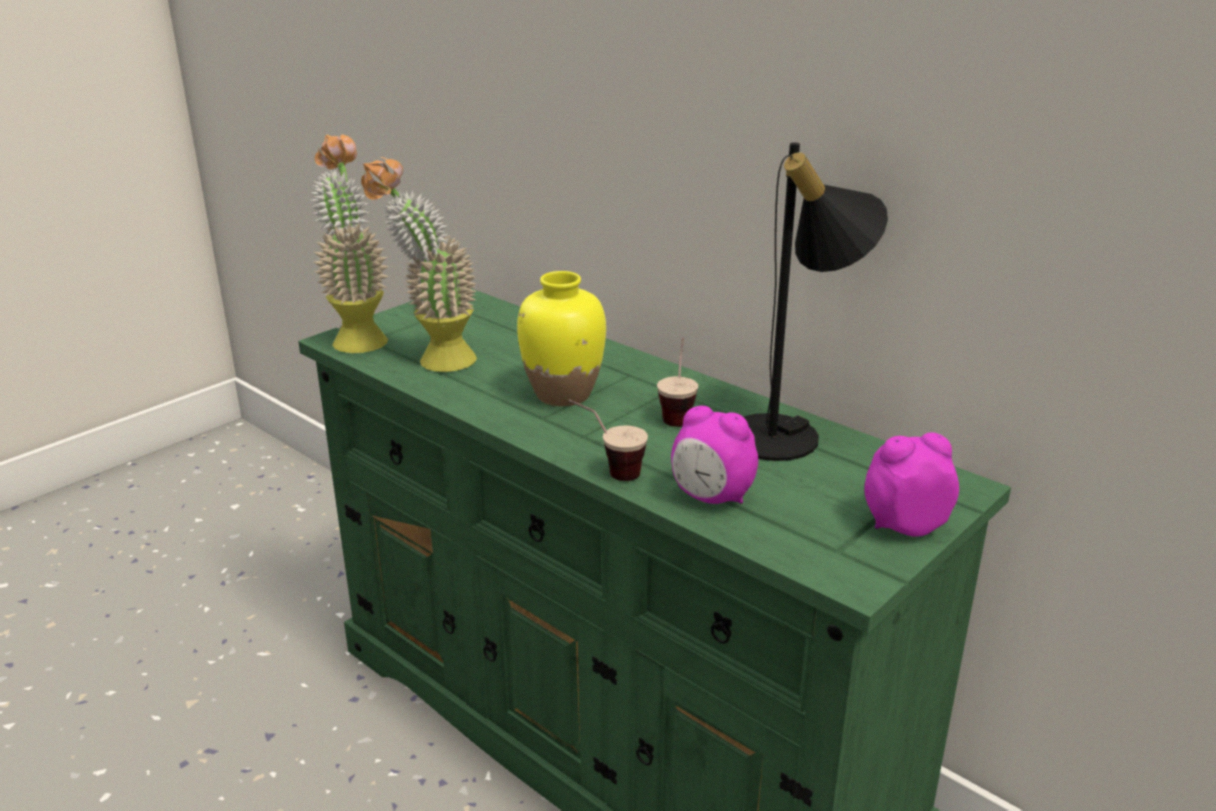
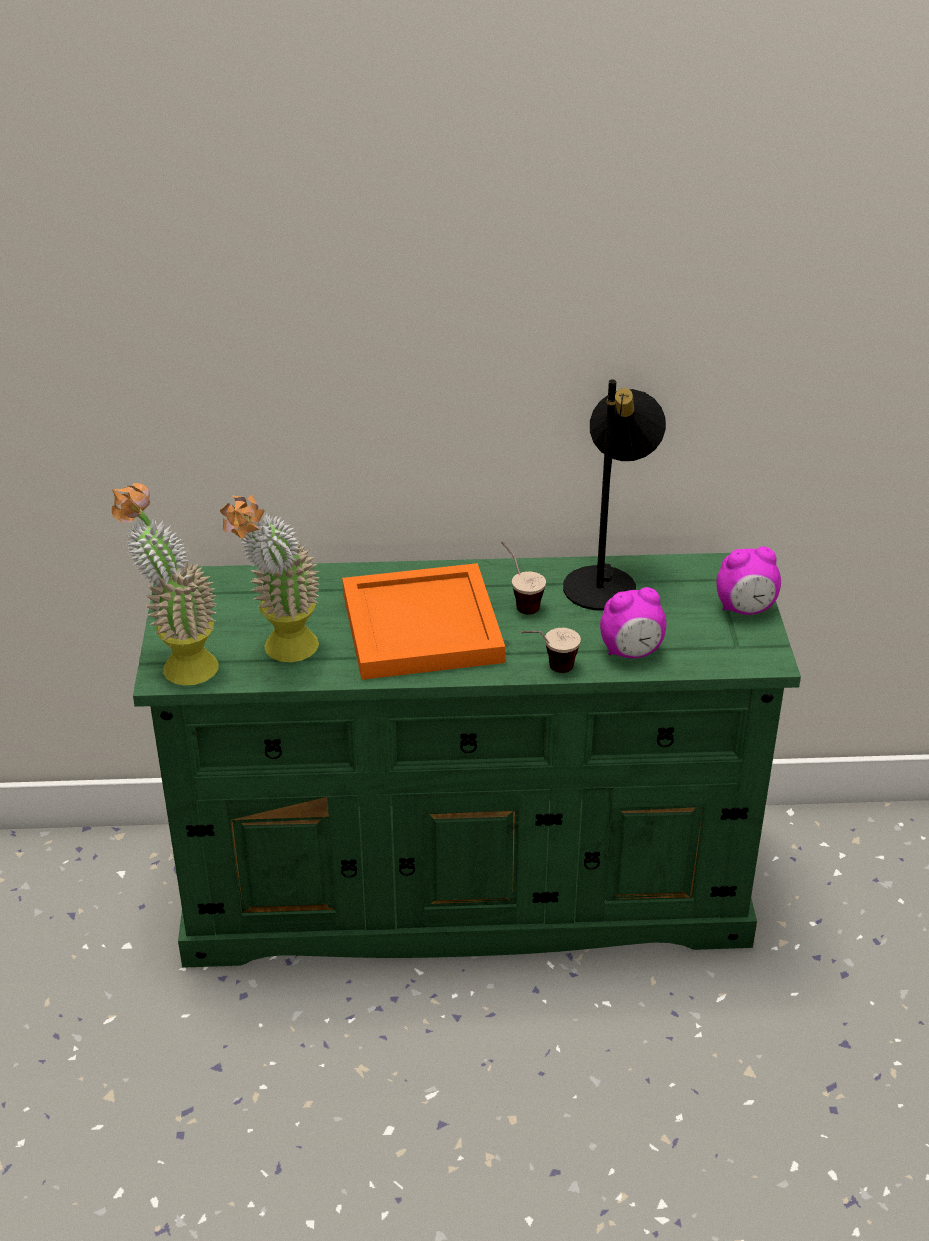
camera: 45 degrees left, 10 degrees up
yellow vase [517,271,606,406] -> orange tray [342,563,505,680]
alarm clock [864,433,959,537] -> alarm clock turned 135 degrees counterclockwise [716,547,781,615]

